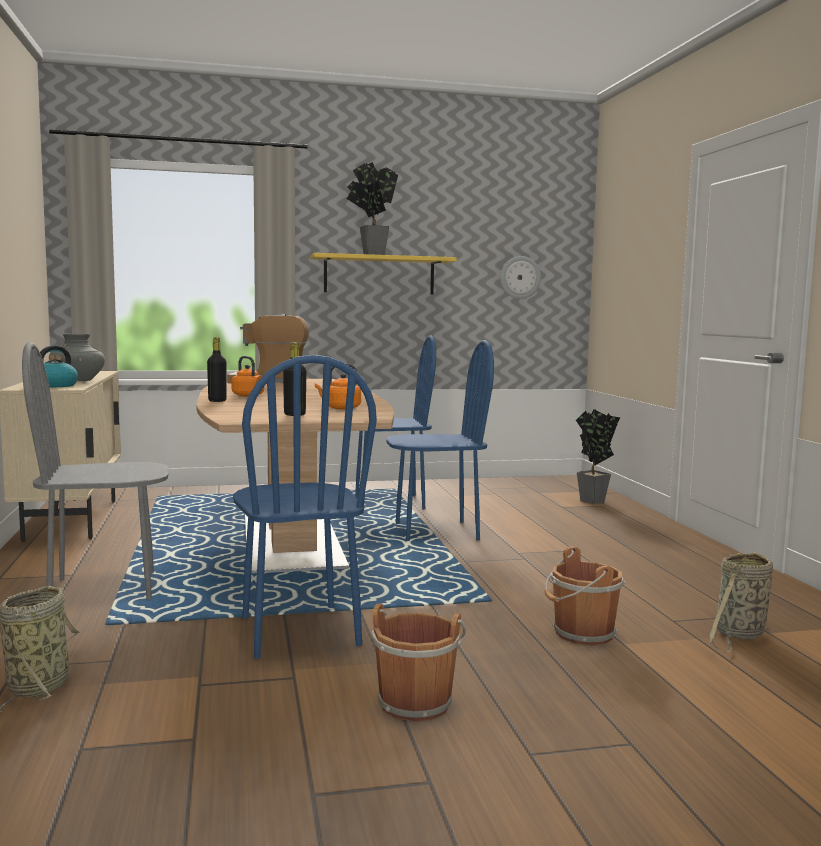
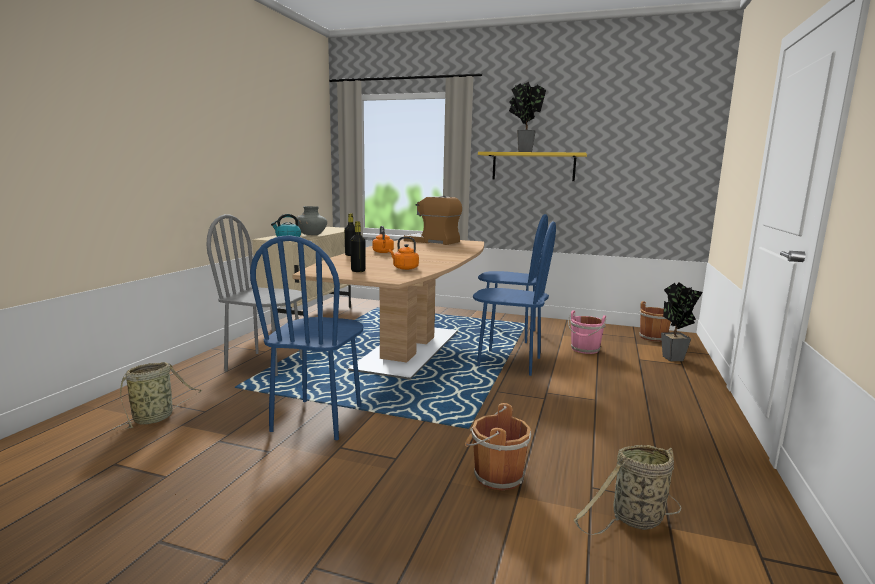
camera: 30 degrees right, 5 degrees up
brown bucket [371,604,466,721] -> brown bucket moved to [640,301,671,342]
wall clock [500,256,541,299] -> none
none -> pink bucket [568,310,606,354]

